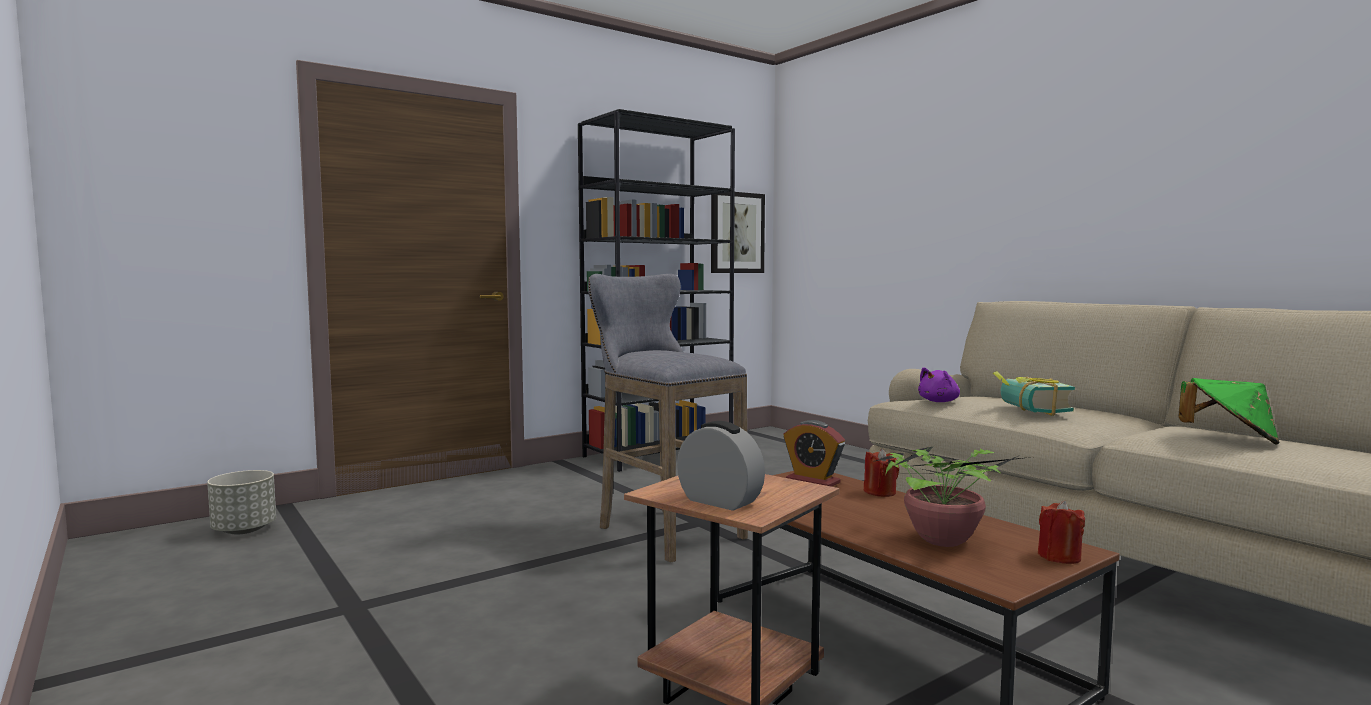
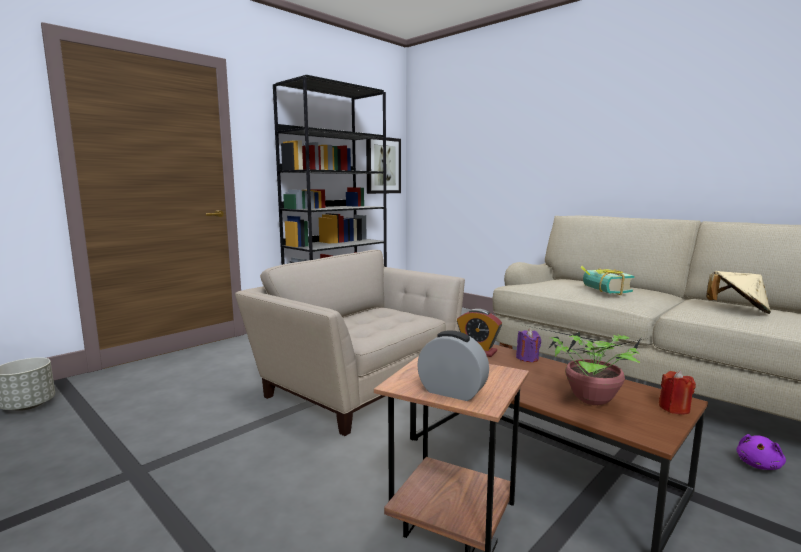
camera: 10 degrees left, 5 degrees up
grey stool [588,274,748,563] -> beige armchair [235,250,465,436]
red candle [864,449,899,497] -> purple candle [516,329,541,362]
purple plush toy [918,367,960,402] -> purple plush toy moved to [736,434,786,470]
green hat [1178,378,1279,445] -> beige hat [706,271,771,314]

